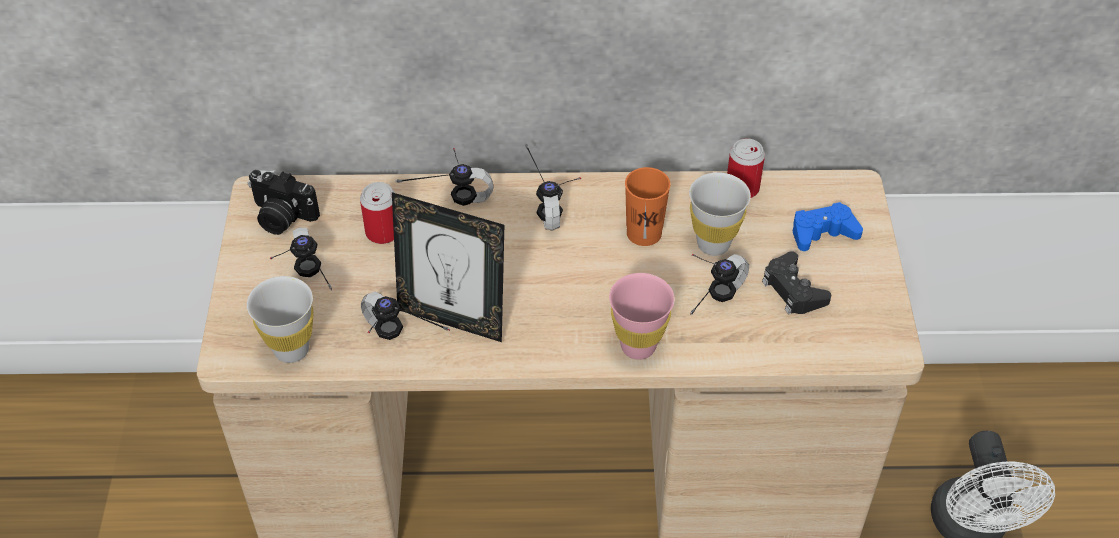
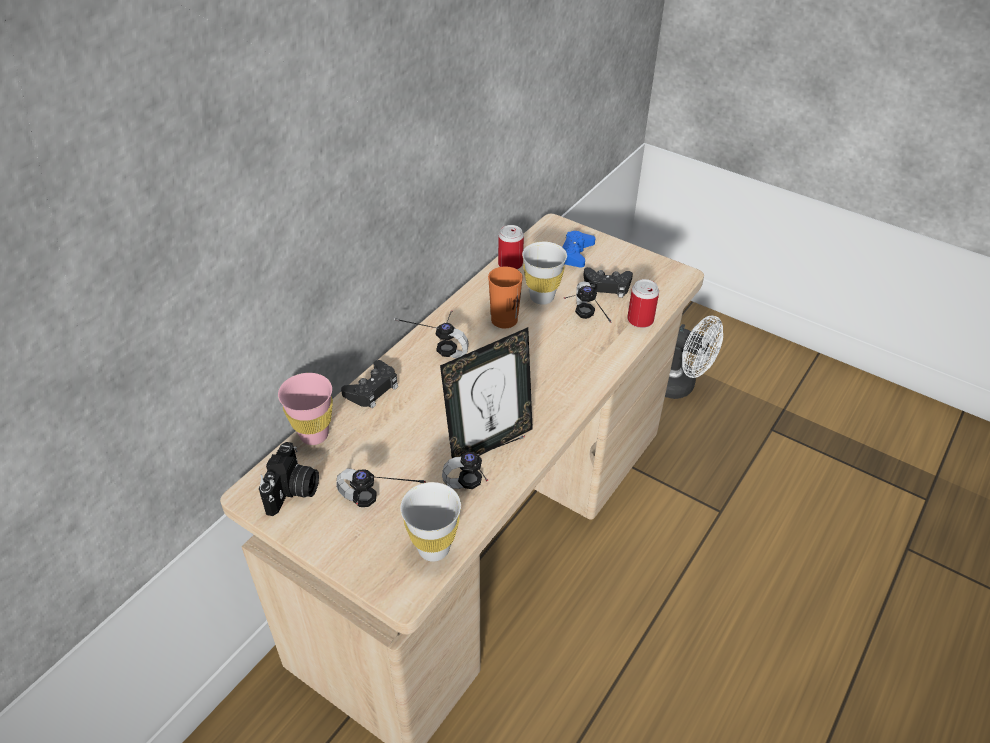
camera: 55 degrees left, 5 degrees down
camera [248,170,320,235] -> camera turned 45 degrees counterclockwise [259,442,319,516]
can [360,182,395,244] -> can moved to [627,279,659,328]
headphones [395,148,494,206] -> black game controller [341,360,398,408]
pink cup [609,273,675,360] -> pink cup moved to [278,373,333,445]

